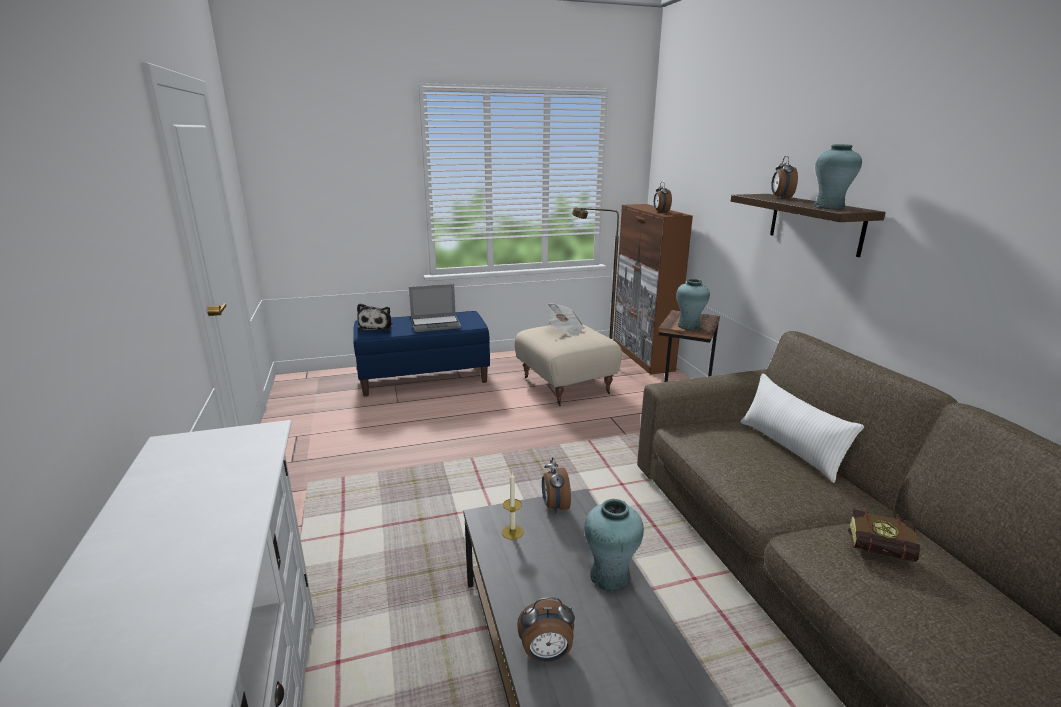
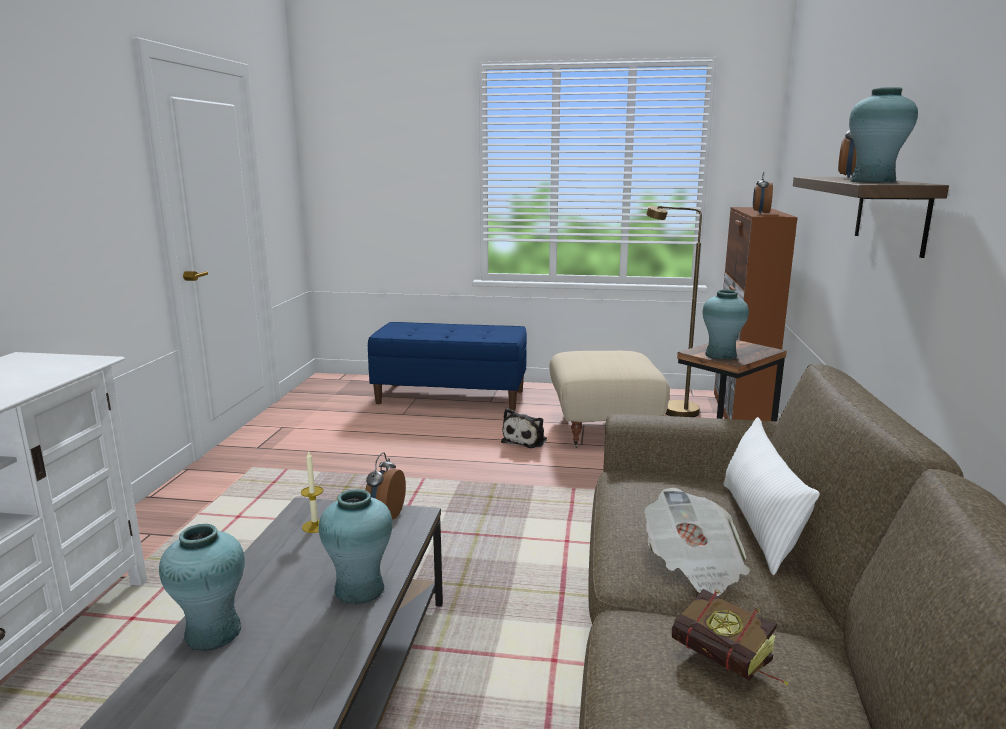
camera: 25 degrees right, 5 degrees down
plush toy [357,303,393,331] -> plush toy moved to [501,408,547,448]
laptop [409,284,461,332] -> none
alarm clock [517,597,575,662] -> turquoise vase [159,524,245,651]
newspaper [544,303,585,337] -> newspaper moved to [644,488,750,596]

